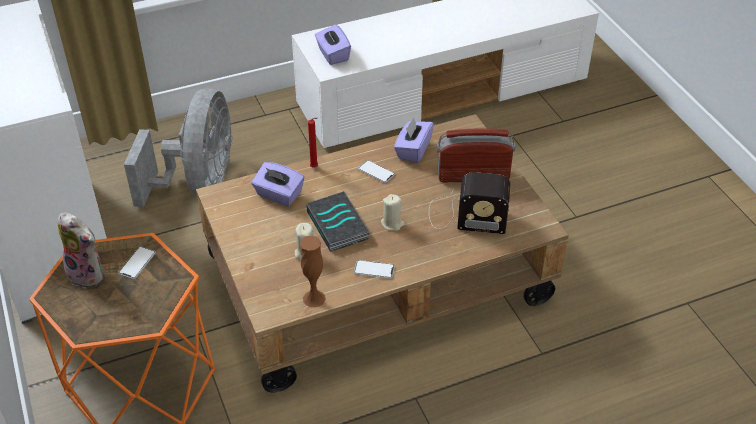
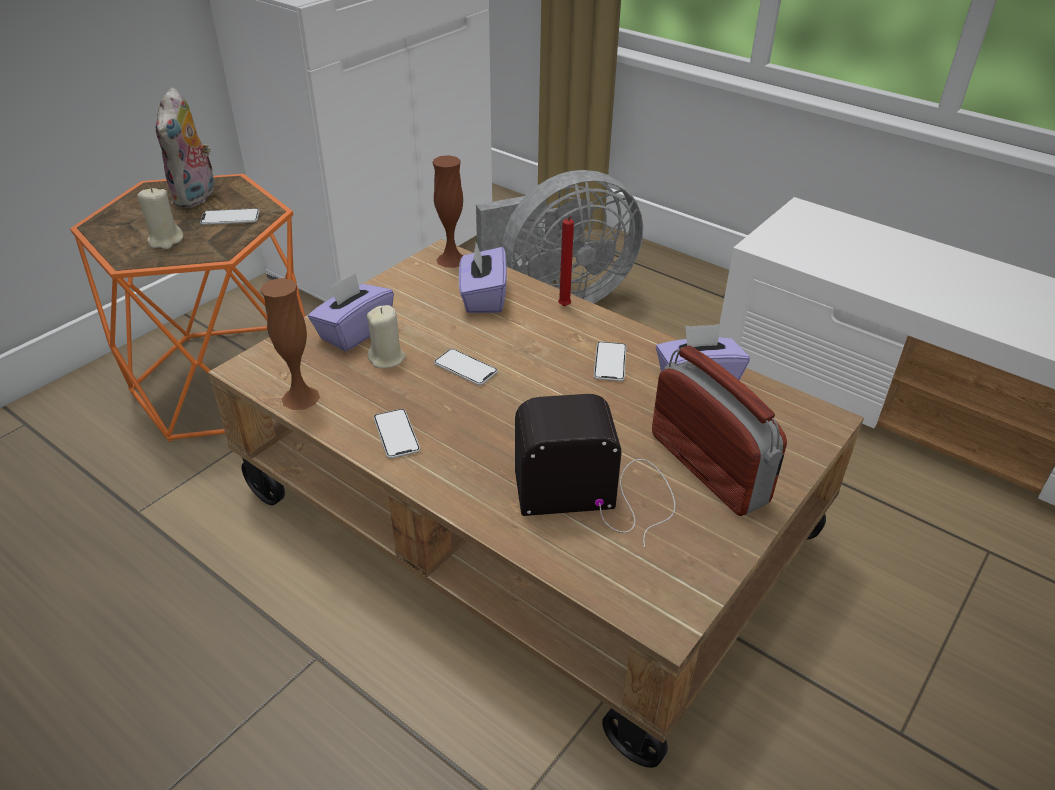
camera: 60 degrees right, 5 degrees down
book [306,191,369,252] -> phone [434,349,498,385]
purple tissue box [315,24,351,65] -> purple tissue box moved to [308,273,394,351]
beige candle [381,194,405,231] -> beige candle moved to [137,187,183,249]
radio [429,172,510,234] -> radio turned 105 degrees clockwise [515,394,675,548]
none -> brown vase [432,155,463,268]

